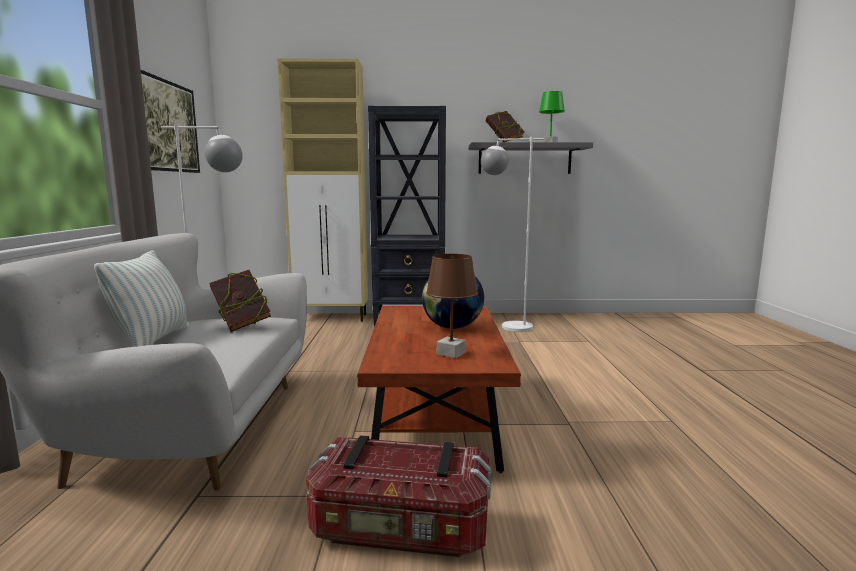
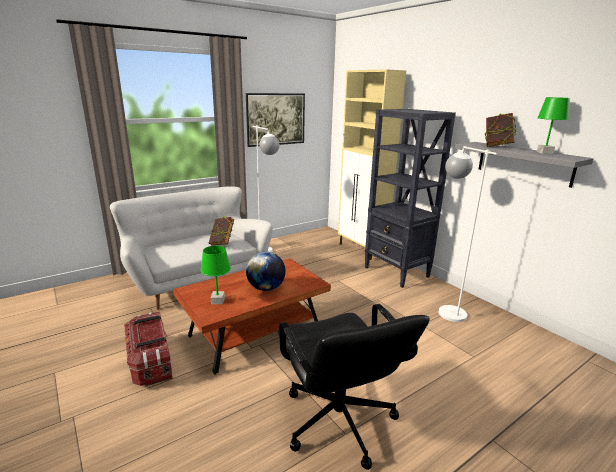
camera: 55 degrees right, 10 degrees up
pillow [94,250,189,347] -> none
brown table lamp [426,254,478,358] -> green table lamp [201,246,231,304]
none -> black office chair [278,304,430,470]

